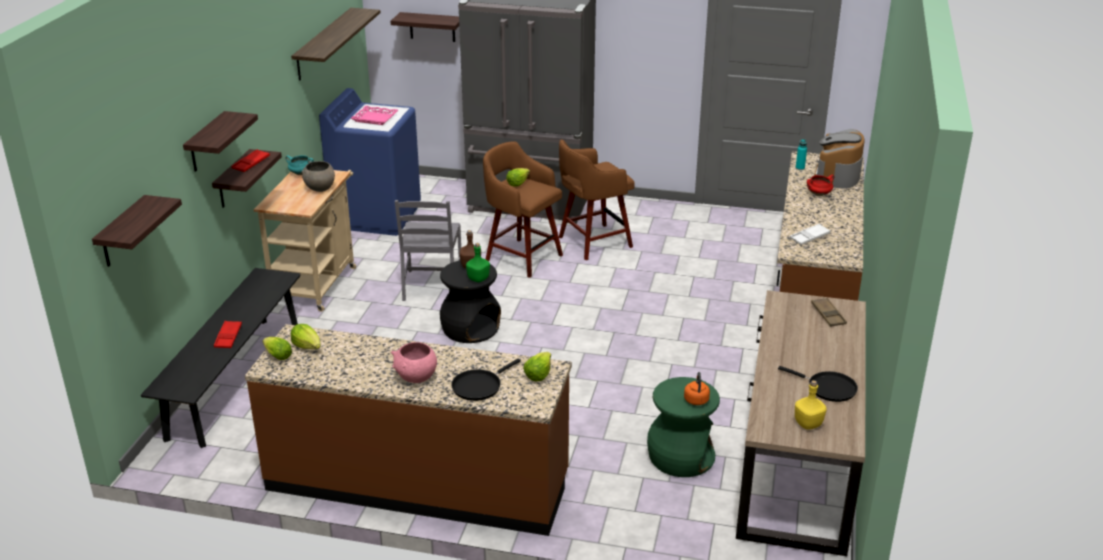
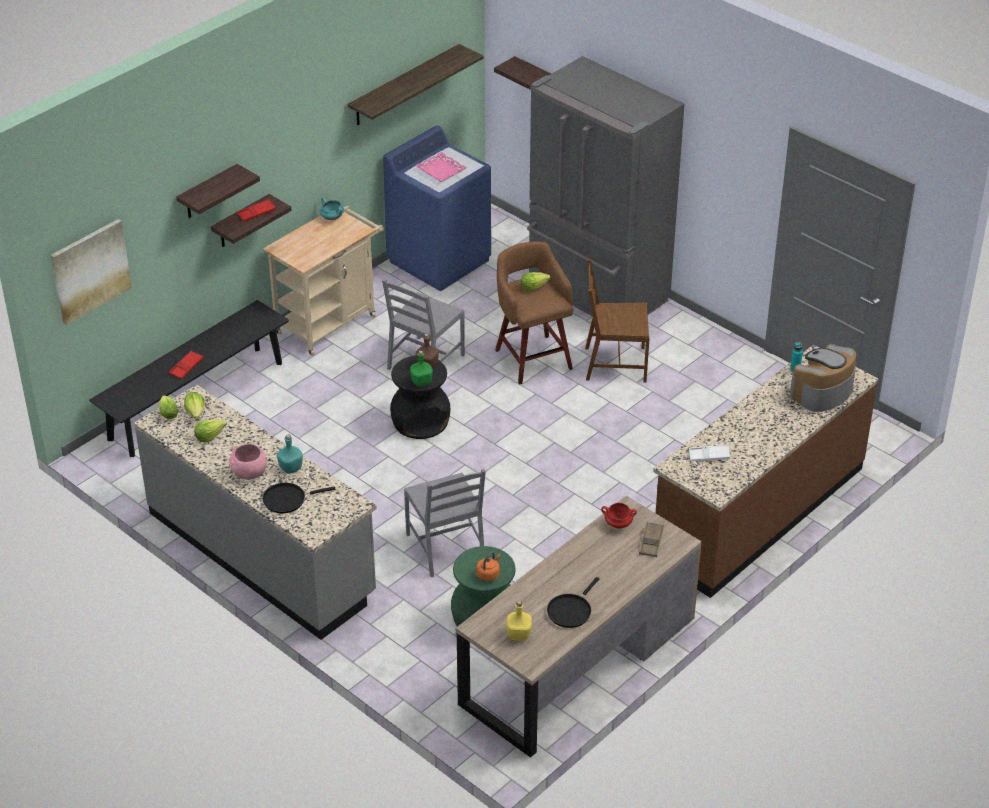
camera: 30 degrees right, 10 degrees up
shelf [92,195,182,267] -> picture [51,219,132,325]
brown counter [245,324,572,536] -> grey counter [134,384,377,640]
grey bowl [302,161,335,192] -> none
lettuce [523,352,551,381] -> lettuce moved to [194,419,227,442]
brown stool [559,140,635,260] -> brown chair [585,259,650,382]
black frying pan [778,366,858,402] -> black frying pan turned 60 degrees clockwise [547,577,599,628]
red cooking pot [807,175,834,196] -> red cooking pot moved to [601,503,637,528]
none -> turquoise bottle [277,435,303,474]
none -> grey chair [404,469,486,577]

